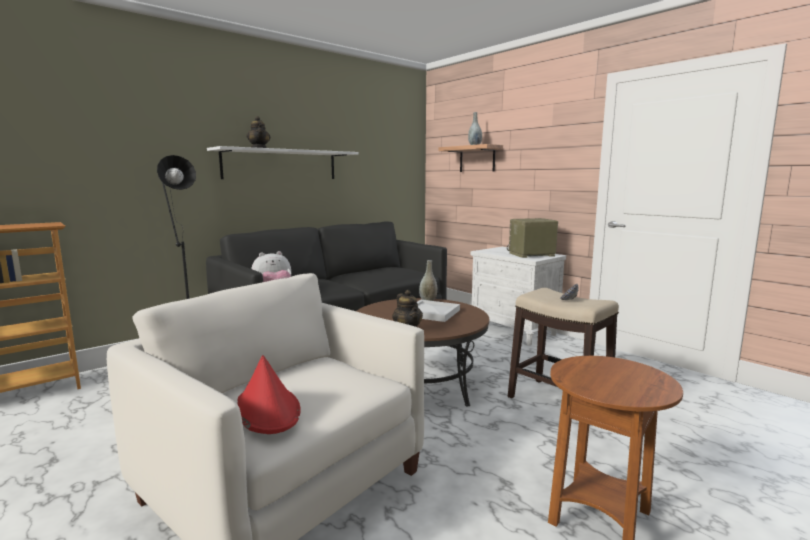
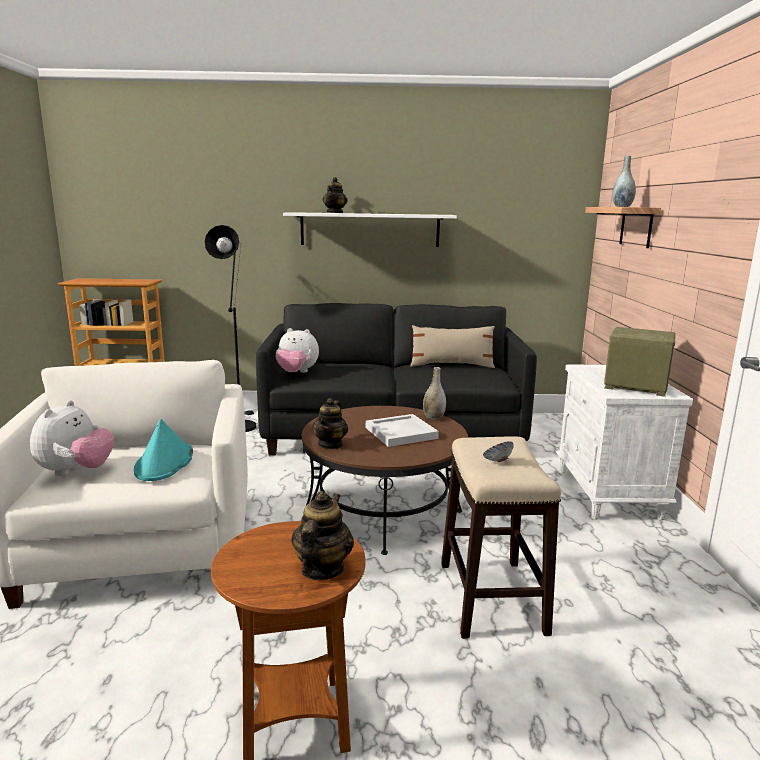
camera: 40 degrees right, 5 degrees up
red hat [237,355,301,434] -> plush toy [30,400,114,476]
none -> turquoise hat [134,419,193,481]
none -> teapot [291,491,354,580]
none -> beige pillow [410,325,495,368]

